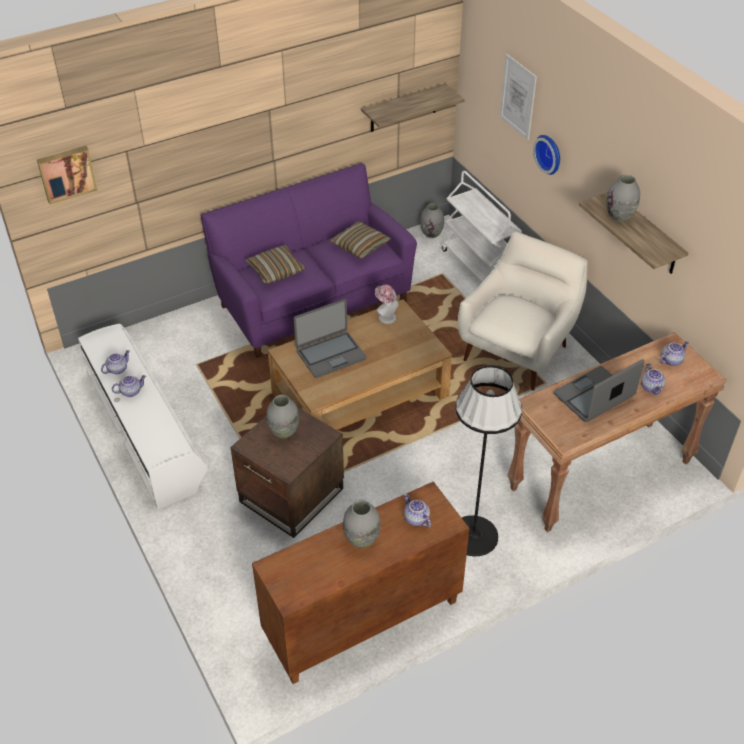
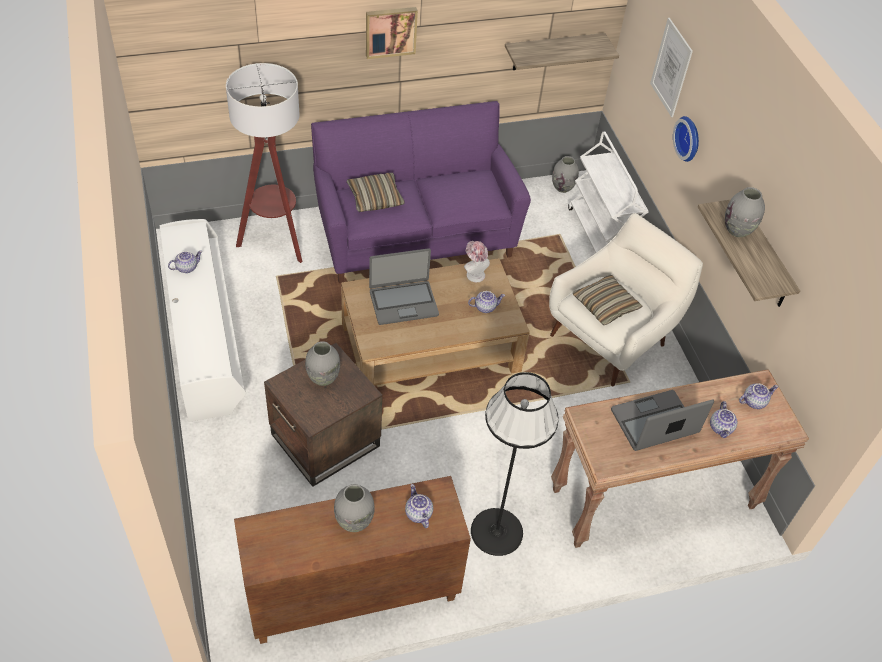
camera: 10 degrees right, 5 degrees up
picture [37,146,98,205] -> picture moved to [366,7,418,59]
teapot [112,375,146,397] -> teapot moved to [468,291,505,313]
pillow [330,221,391,259] -> pillow moved to [573,275,643,325]
none -> floor lamp [226,63,302,263]

